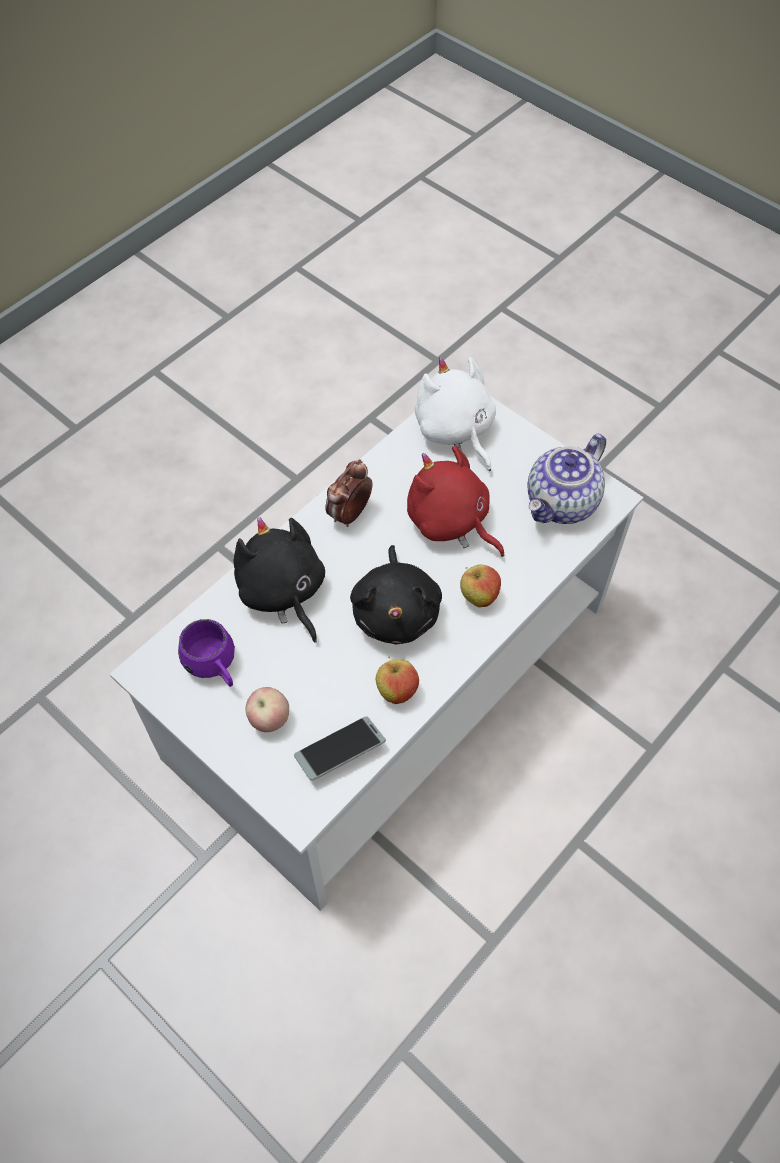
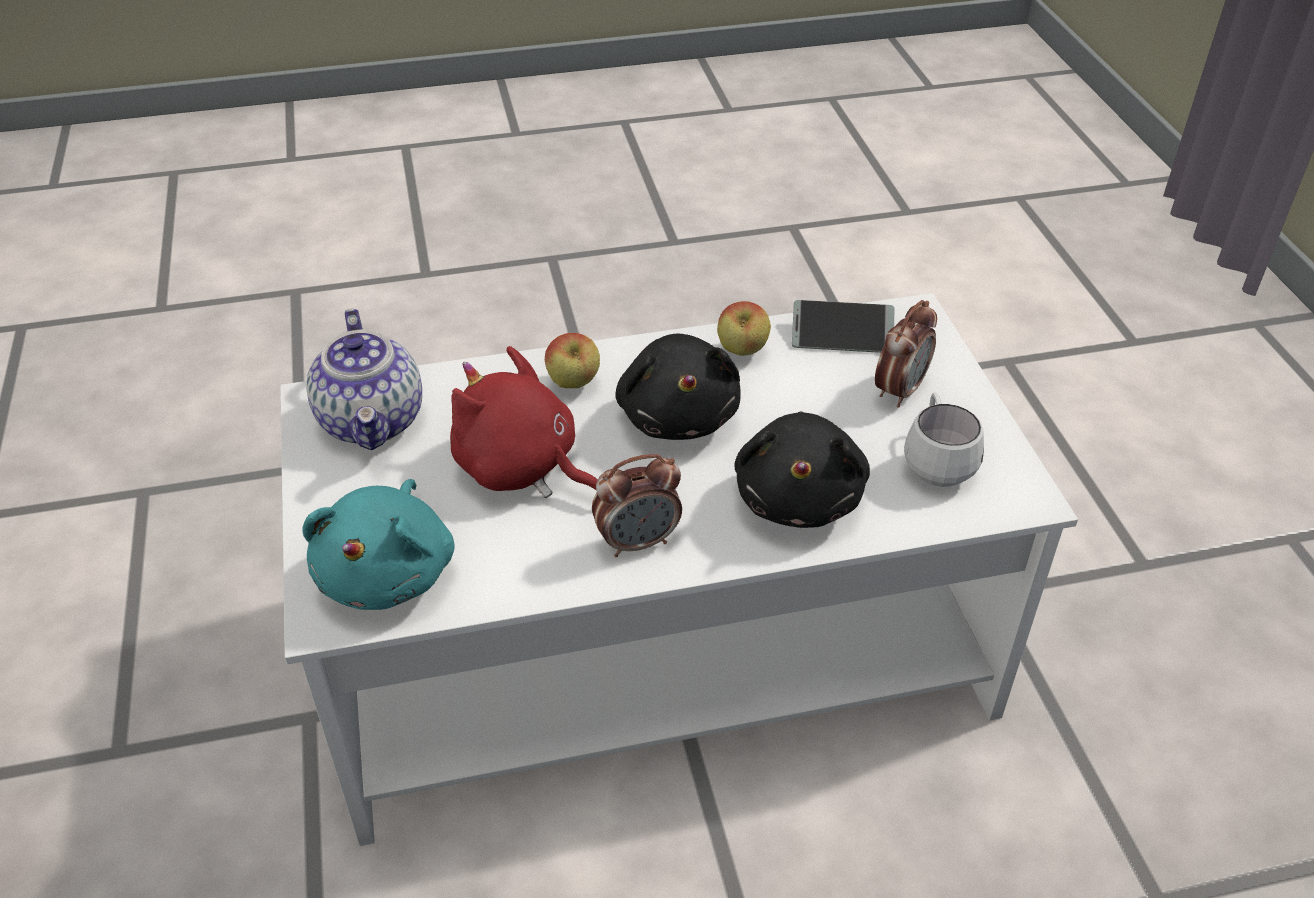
camera: 145 degrees left, 15 degrees down
purple mug [178,619,235,687] -> white mug [904,392,984,487]
apple [246,687,289,732] -> alarm clock [875,300,937,407]
black plush toy [350,545,442,644] -> black plush toy turned 135 degrees clockwise [615,334,741,440]
red plush toy [407,446,504,557] -> red plush toy turned 135 degrees clockwise [450,346,598,498]
white plush toy [415,357,496,471] -> turquoise plush toy [302,479,455,610]
teapot [527,434,606,524] -> teapot turned 90 degrees clockwise [307,309,422,451]

